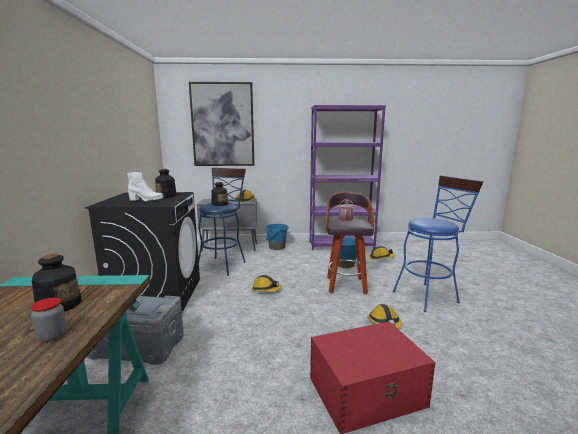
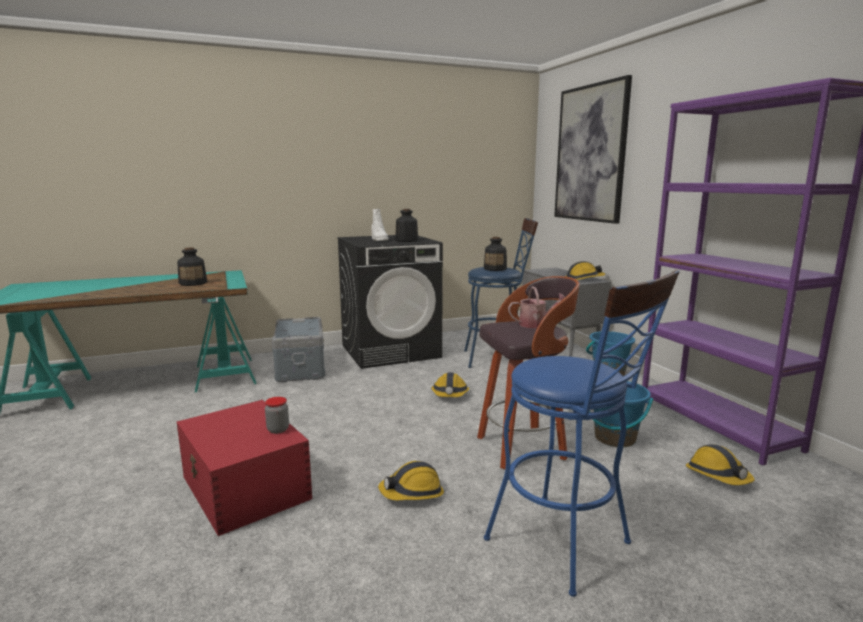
camera: 70 degrees right, 0 degrees up
jar [31,298,67,342] -> jar moved to [265,397,289,434]

